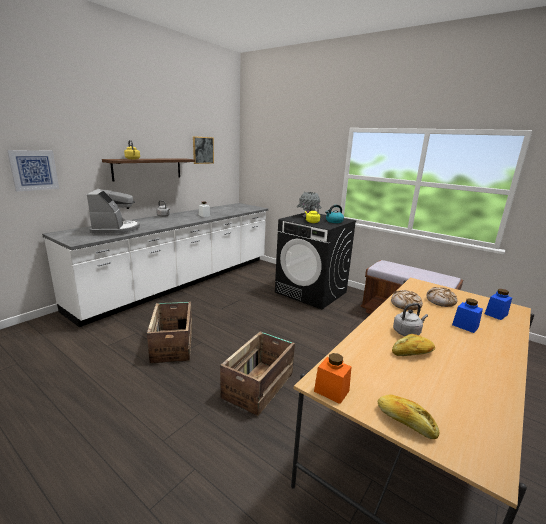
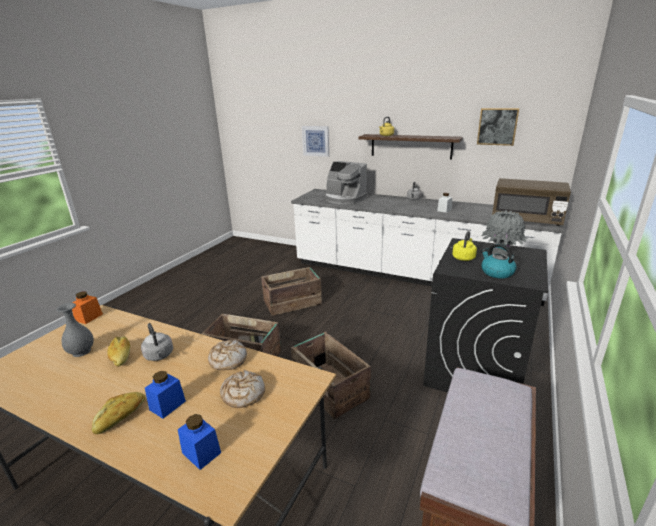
camera: 80 degrees right, 5 degrees up
coffee machine [87,189,140,236] -> coffee machine turned 60 degrees clockwise [324,161,367,205]
bread [378,395,439,439] -> bread moved to [92,392,145,434]
none -> grey vase [56,303,94,357]
none -> crate [291,332,371,419]
none -> brown microwave [492,178,571,226]

